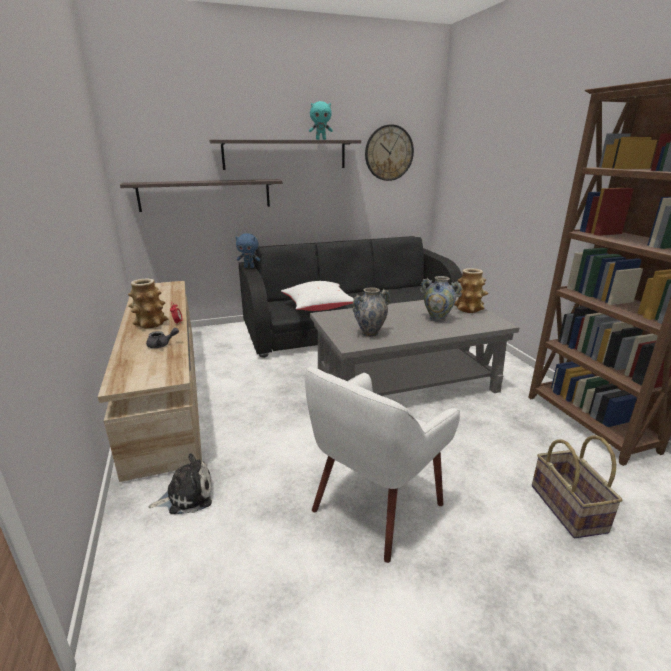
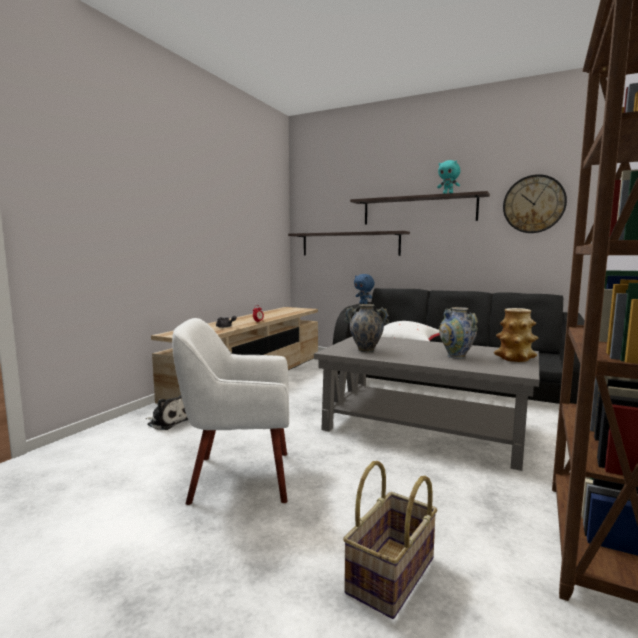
camera: 45 degrees right, 15 degrees down
vase [128,279,169,328] -> none

